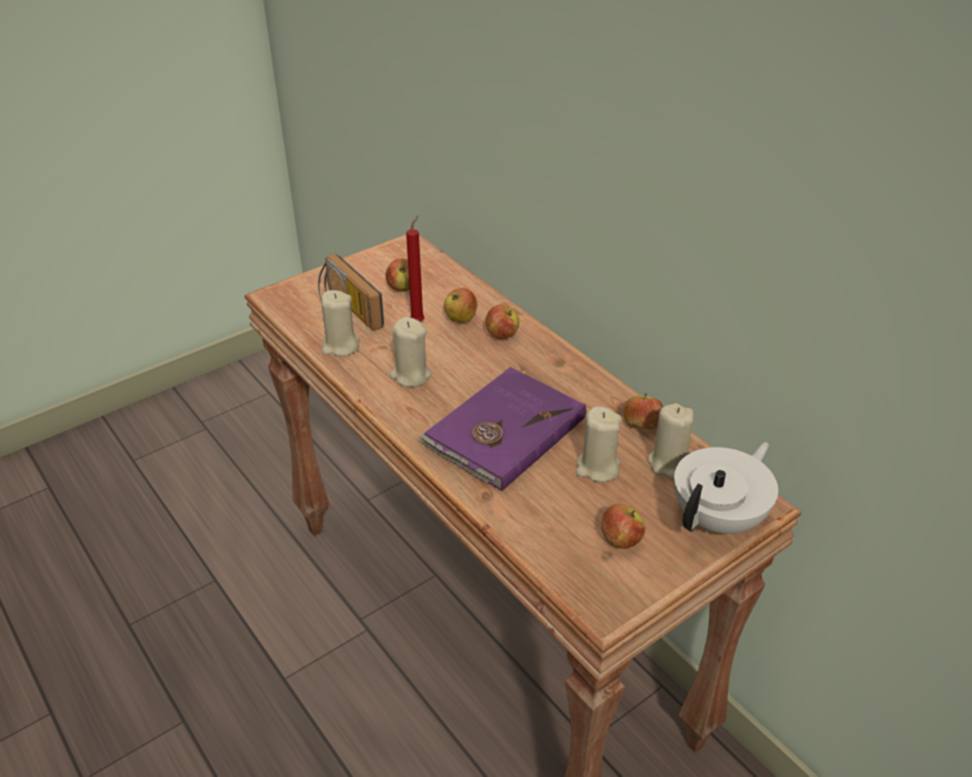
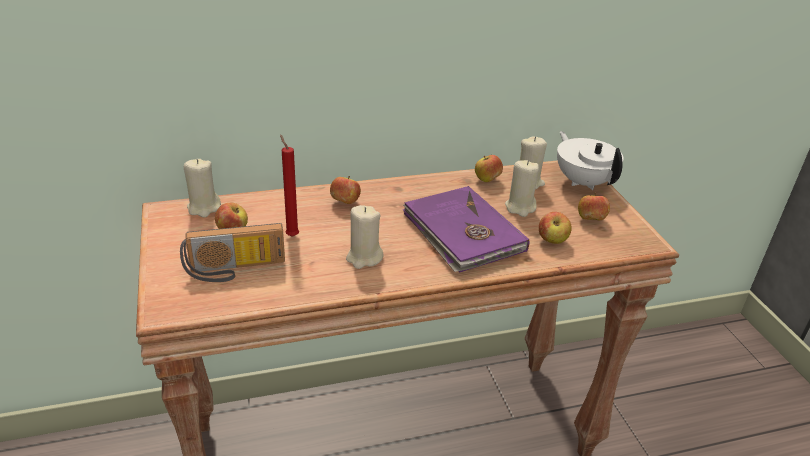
camera: 70 degrees left, 5 degrees down
beige candle [321,290,359,356] -> beige candle moved to [184,159,221,217]
apple [444,288,477,323] -> apple moved to [539,212,572,244]

